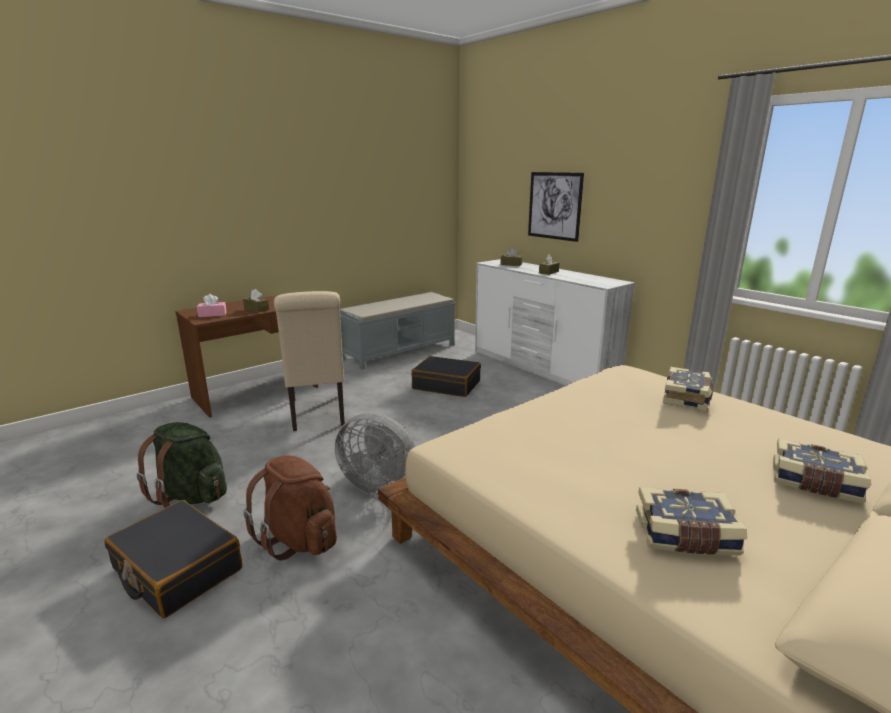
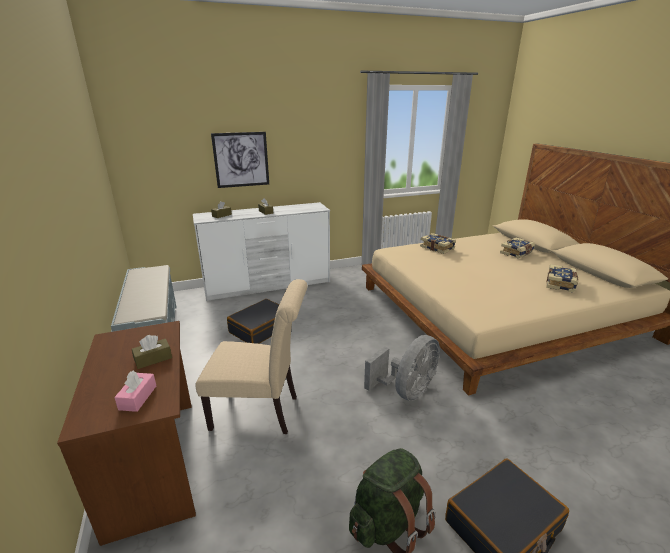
camera: 70 degrees left, 5 degrees up
brown backpack [244,455,337,560] -> none

